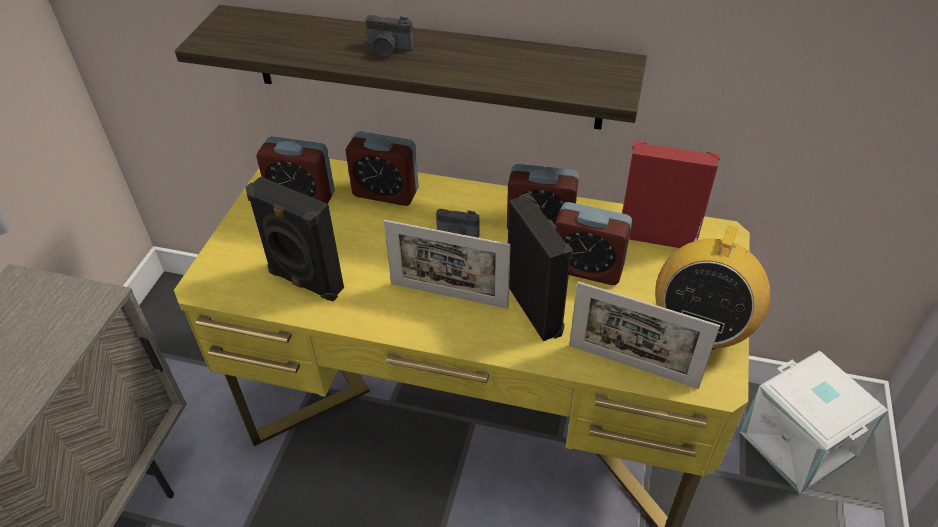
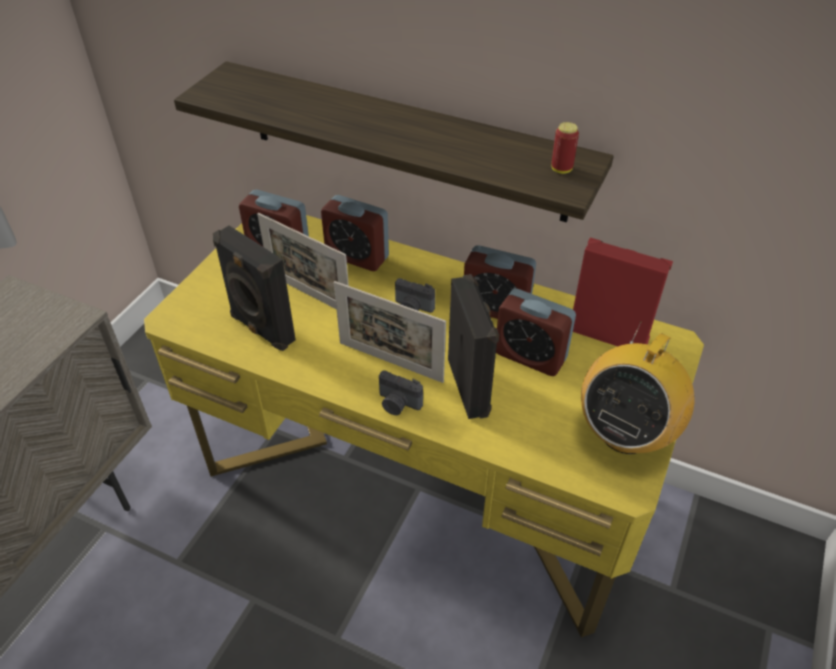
camera: 10 degrees right, 0 degrees up
camera [365,15,414,57] -> camera moved to [379,370,423,415]
picture frame [569,281,720,389] -> picture frame moved to [257,213,349,309]
white storage box [740,350,888,494] -> none
none -> can [551,122,579,174]

